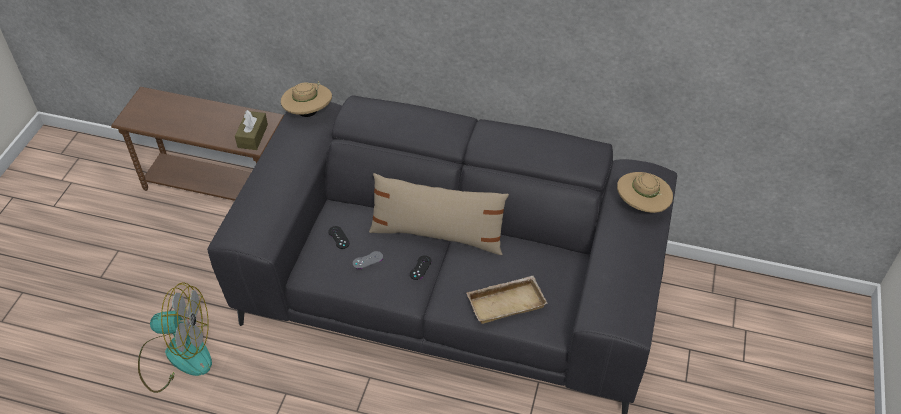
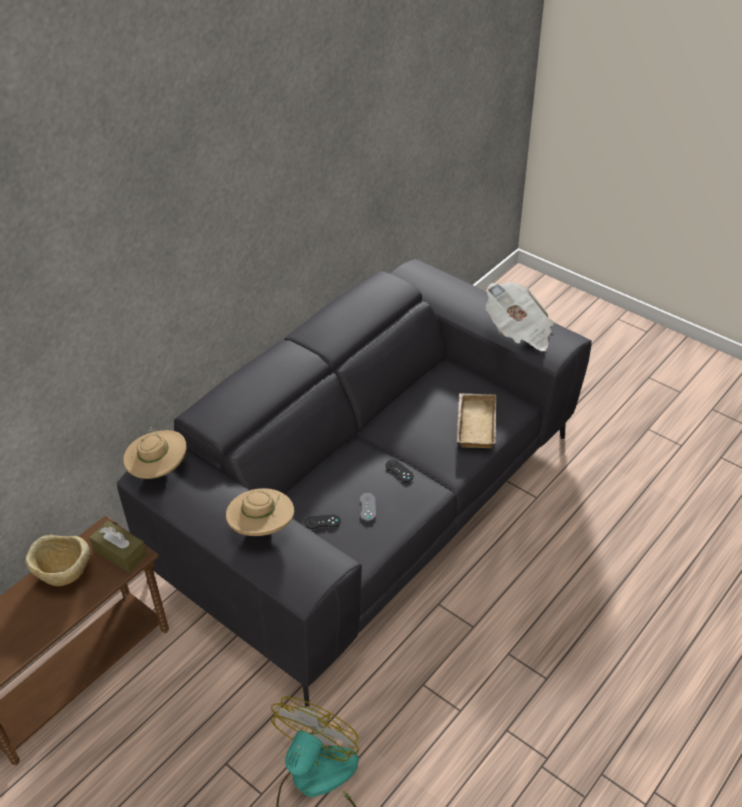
camera: 65 degrees left, 5 degrees down
beige pillow [369,173,509,255] -> none
beige hat [617,172,673,213] -> beige hat moved to [226,488,294,536]
none -> beige bowl [25,535,90,586]
none -> newspaper [485,282,554,351]

